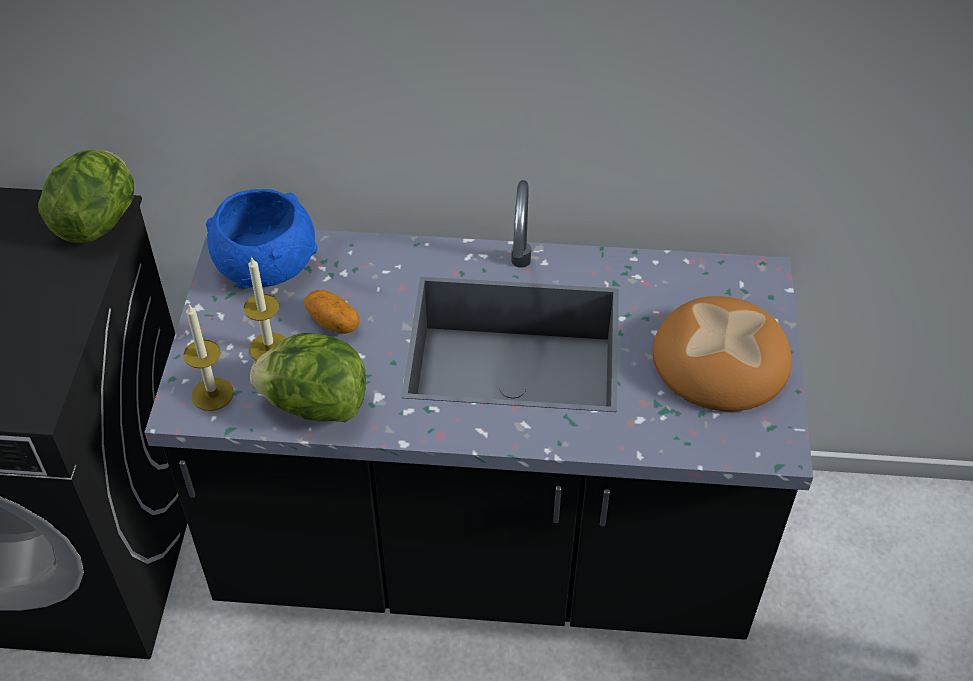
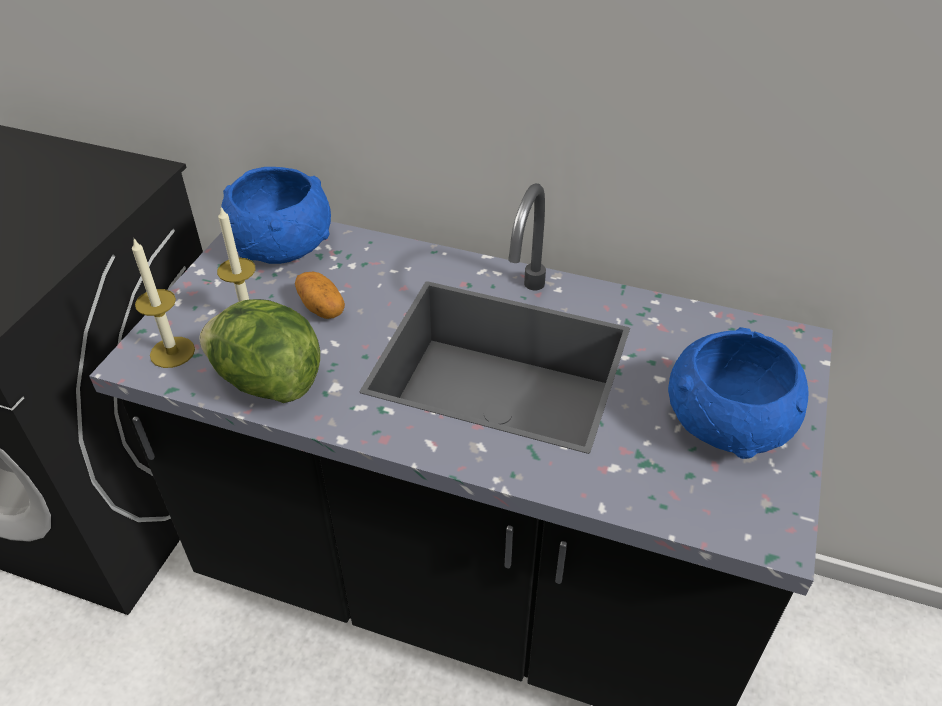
camera: 15 degrees right, 5 degrees down
lettuce [38,150,134,243] -> none
bread [653,296,792,411] -> blue bowl [668,327,808,459]

